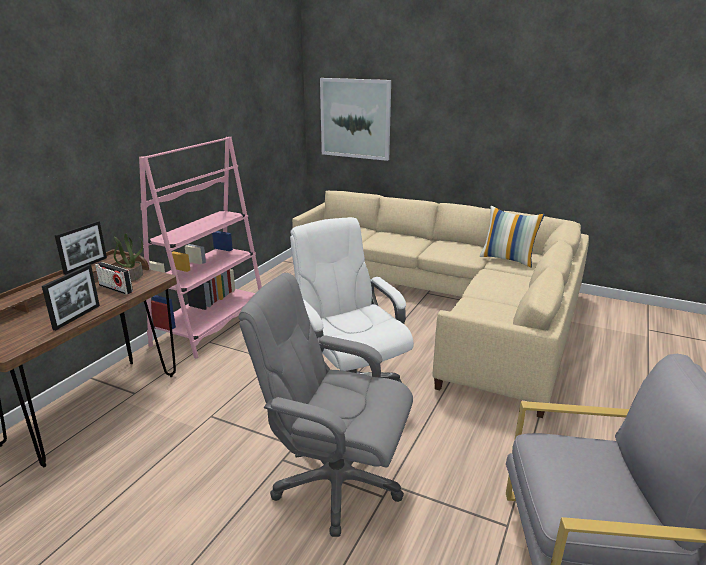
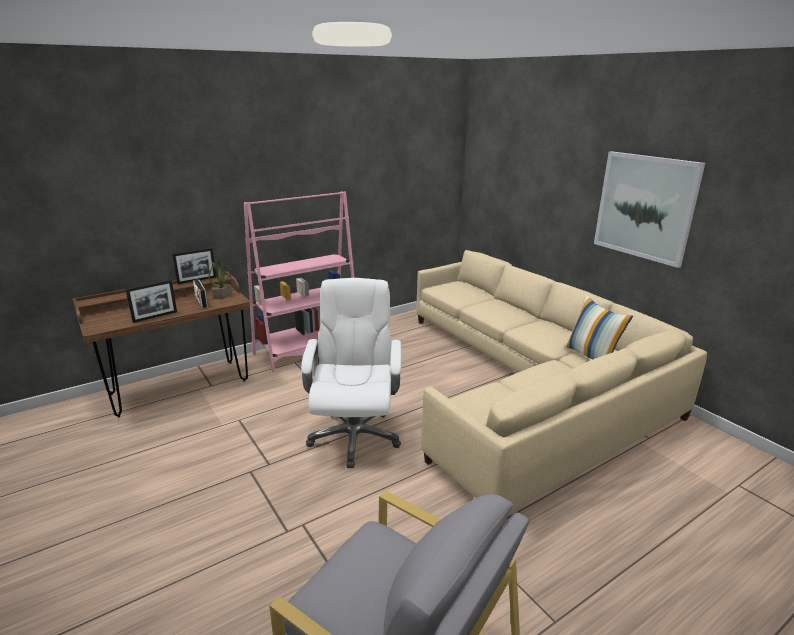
camera: 30 degrees right, 0 degrees up
grey office chair [238,273,413,537] -> none
picture [320,78,391,161] -> picture moved to [594,151,705,268]

